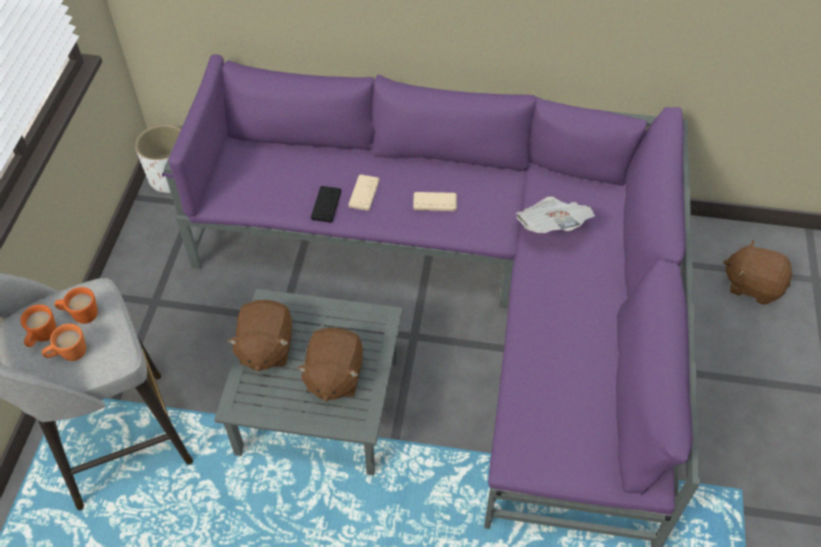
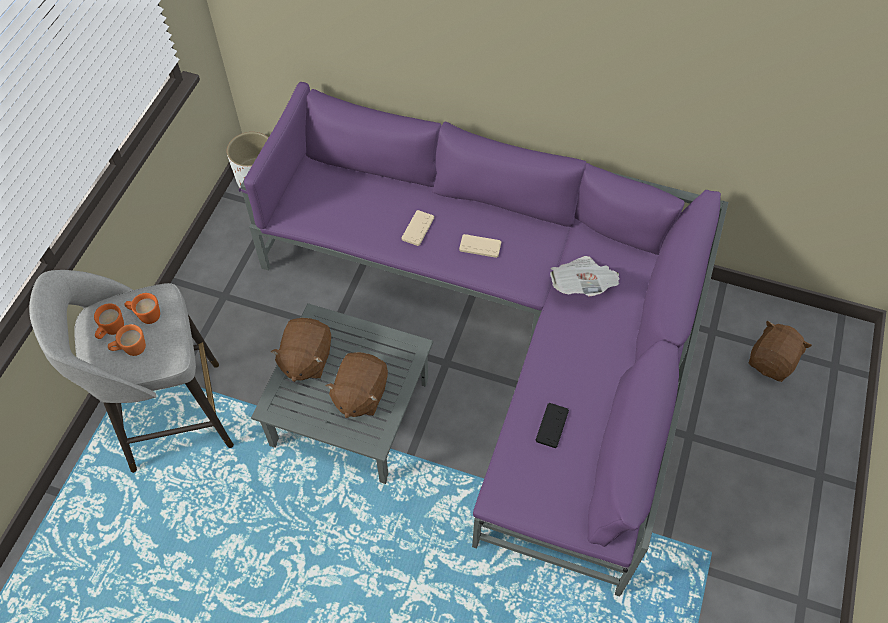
camera: 10 degrees right, 5 degrees up
black game controller [311,186,341,223] -> black game controller moved to [535,403,569,448]
brown plush toy [723,239,792,305] -> brown plush toy turned 90 degrees clockwise [749,321,812,382]

